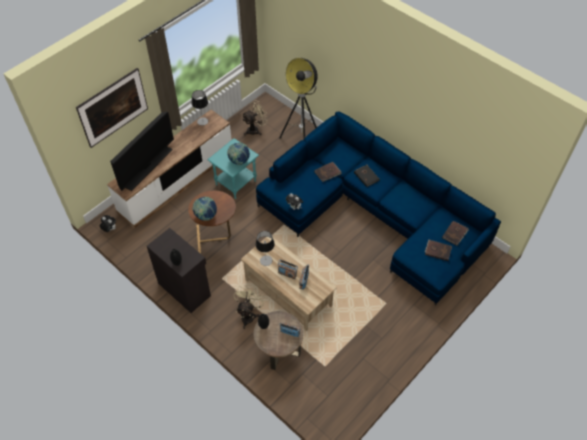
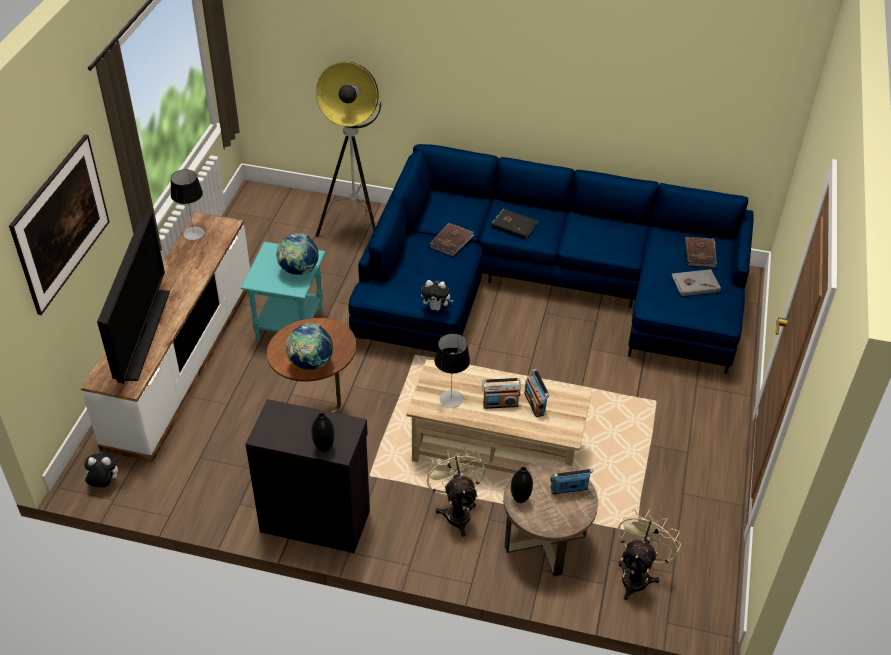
camera: 30 degrees left, 10 degrees down
beige fan [242,100,268,136] -> beige fan moved to [617,509,681,600]
brown book [425,239,452,261] -> grey book [672,269,721,296]

